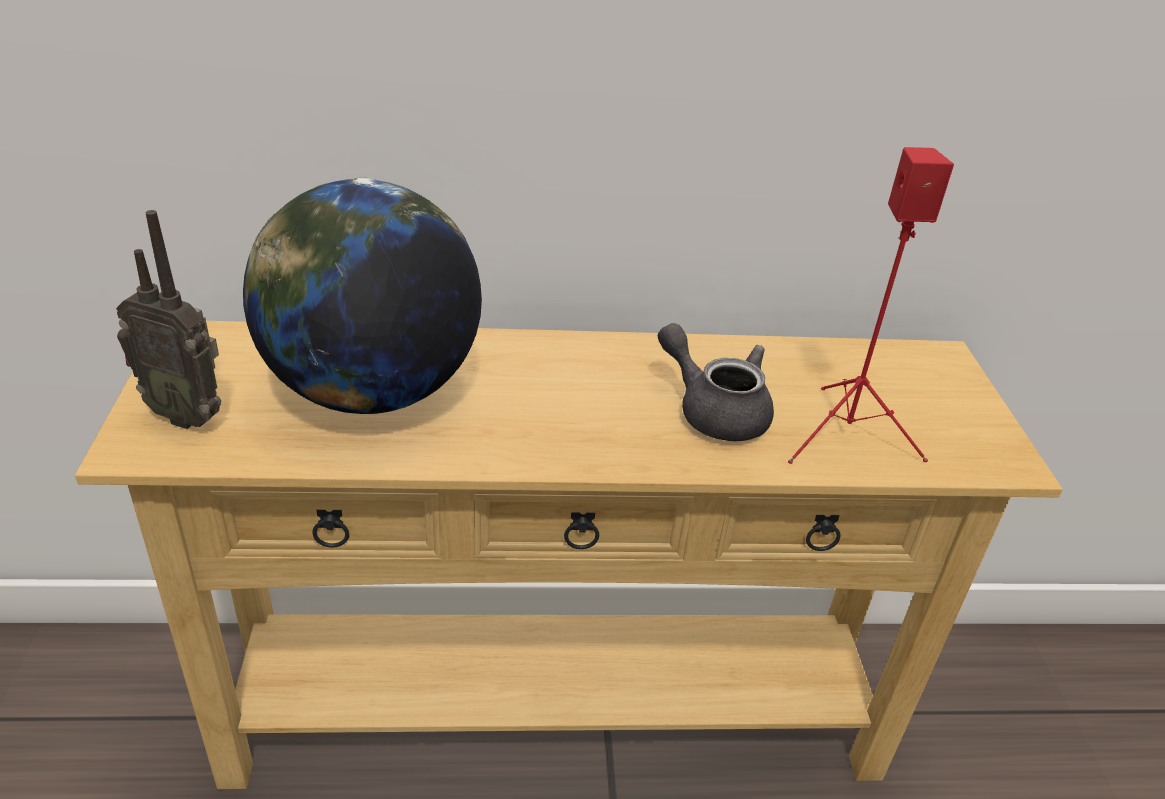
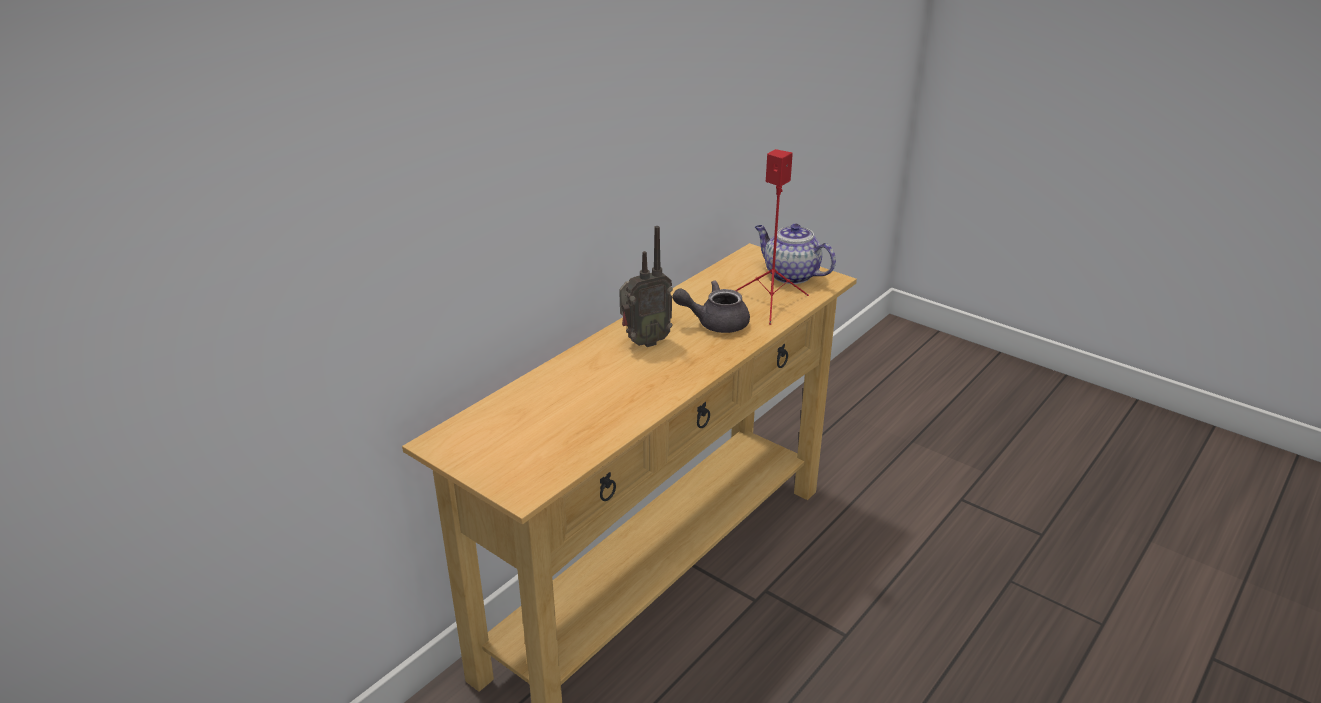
camera: 45 degrees left, 5 degrees down
radio [116,210,221,429] -> radio moved to [619,226,673,347]
globe [243,178,482,414] -> none
none -> teapot [755,224,836,284]

